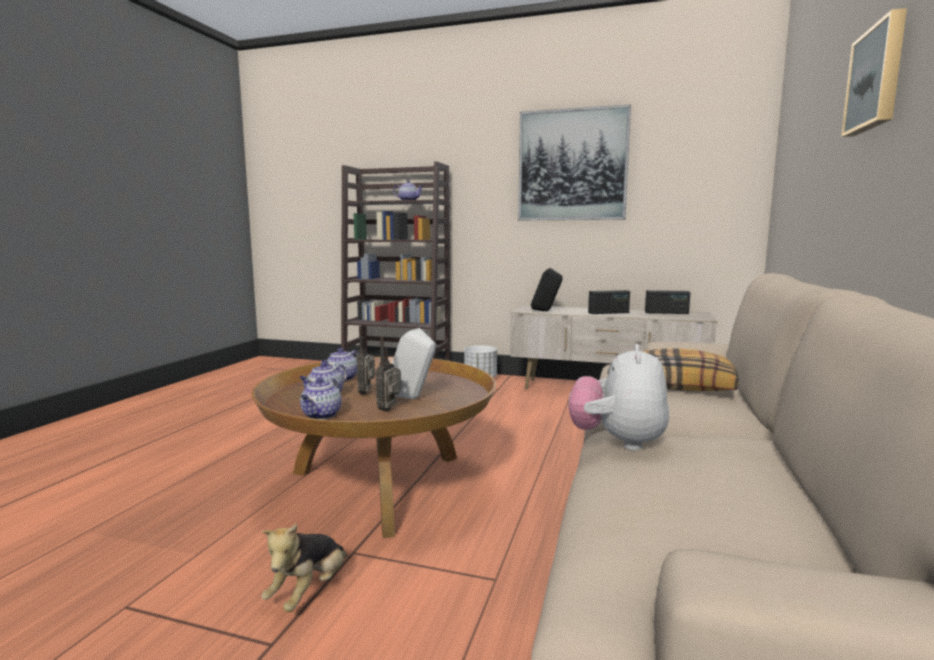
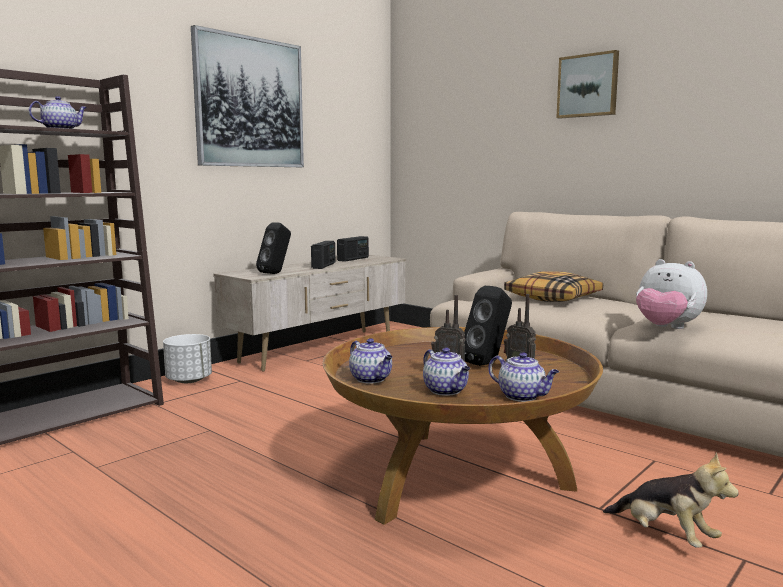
camera: 65 degrees left, 0 degrees up
white speaker [392,328,436,399] -> black speaker [464,286,512,366]

